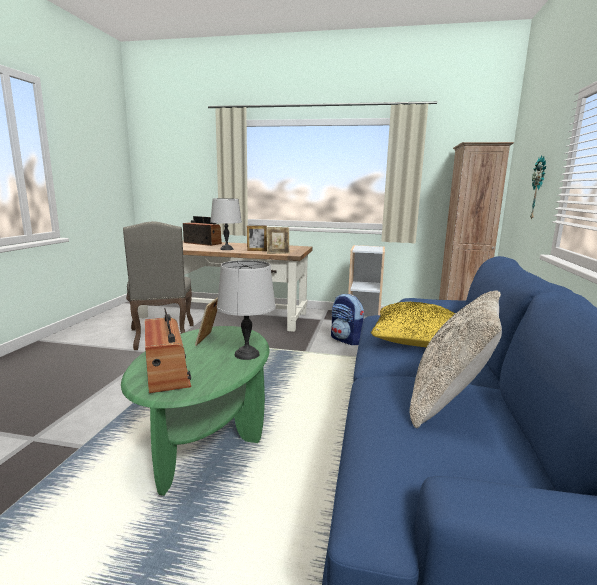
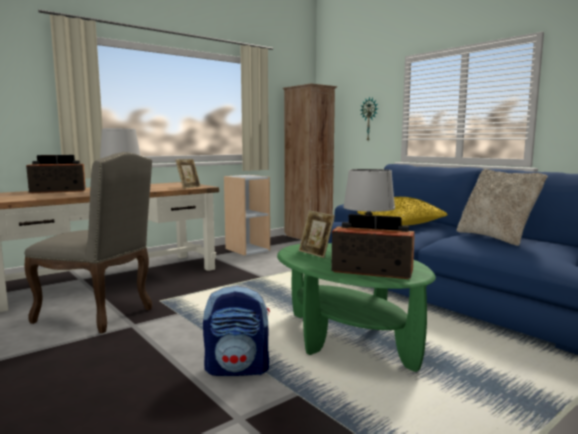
camera: 50 degrees left, 5 degrees down
picture frame [247,225,267,251] -> none
backpack [331,294,364,345] -> backpack moved to [203,285,270,376]

